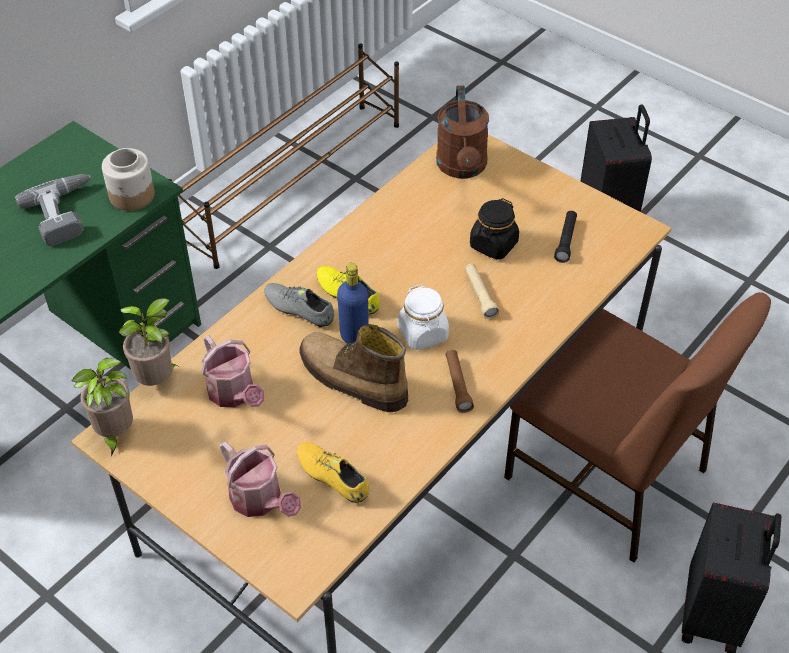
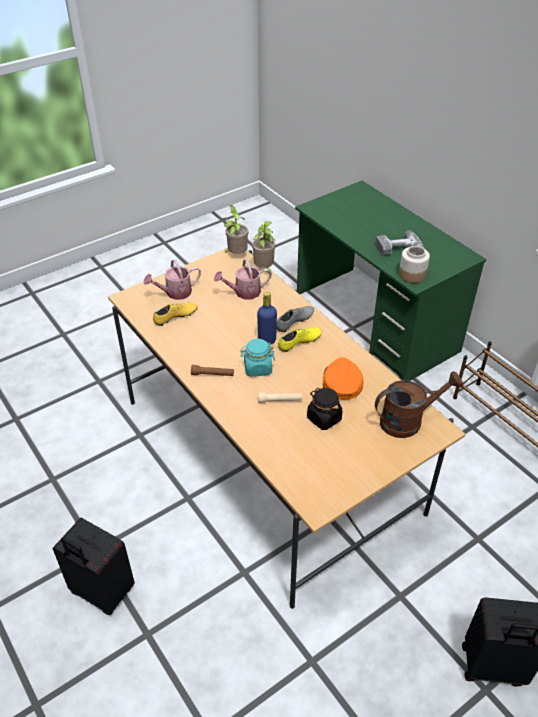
camera: 105 degrees right, 5 degrees down
boot [300,324,408,412] -> none
white jar [398,285,449,350] -> turquoise jar [240,339,275,377]
brown watering can [436,85,489,179] -> brown watering can turned 150 degrees clockwise [375,371,463,438]
brown chair [504,292,771,562] -> none
black flashlight [554,211,577,263] -> none
none -> orange cap [323,357,364,400]

